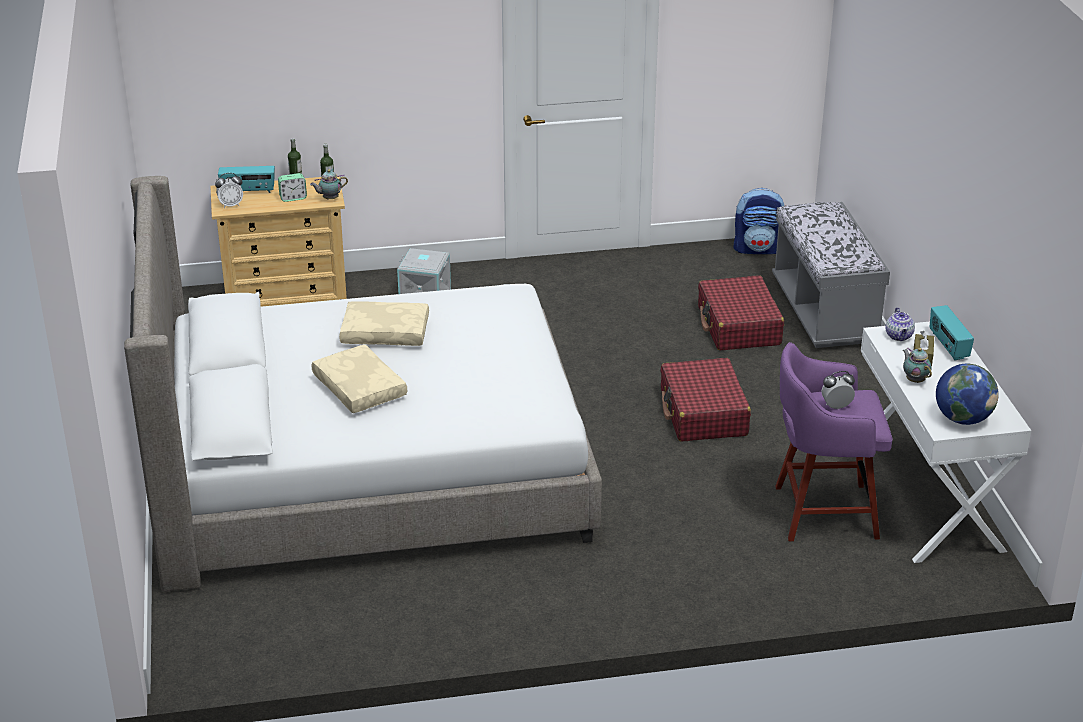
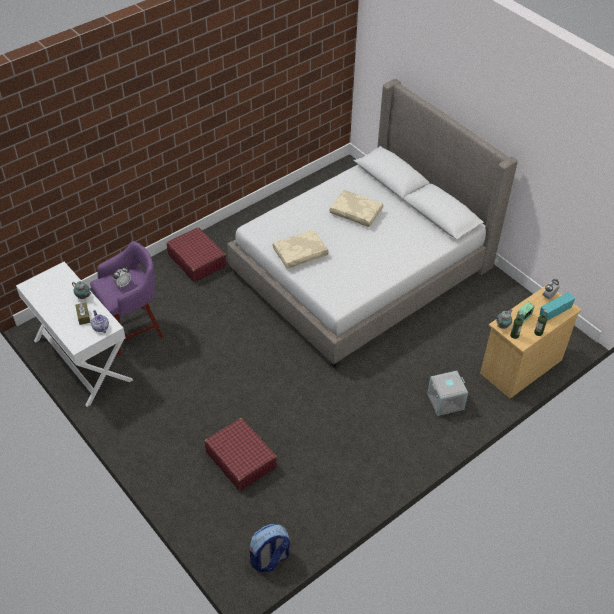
camera: 150 degrees right, 15 degrees up
beige pillow [339,301,429,346] -> beige pillow moved to [273,230,329,269]
red suitcase [661,358,751,441] -> red suitcase moved to [167,227,226,282]
grey bench [772,202,890,348] -> none
radio [930,305,974,361] -> none
globe [936,364,999,425] -> none

